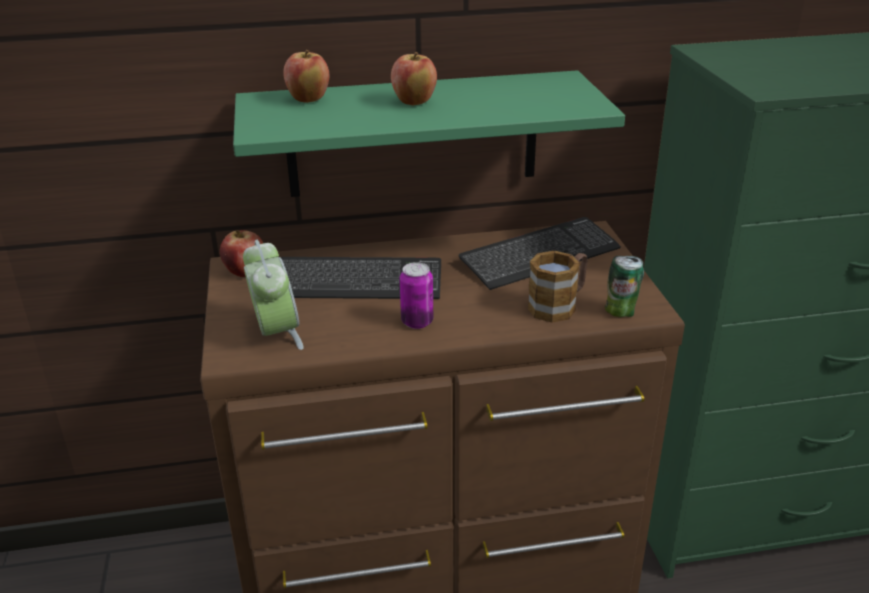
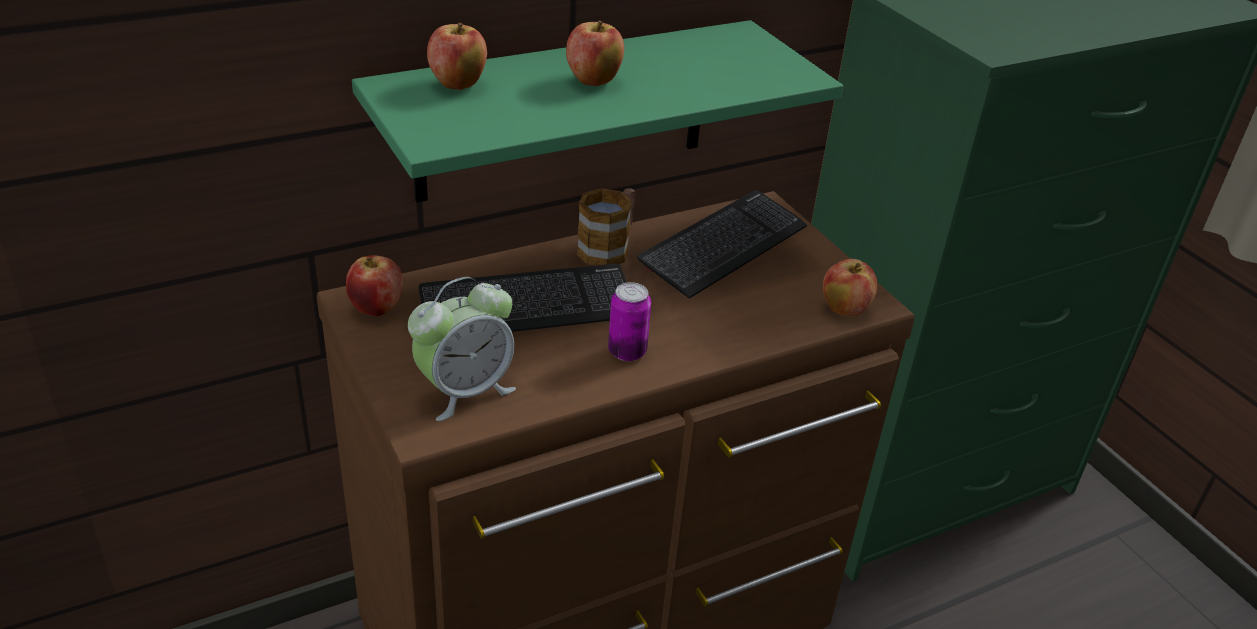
camera: 20 degrees left, 5 degrees up
alarm clock [243,239,304,350] -> alarm clock turned 90 degrees clockwise [408,277,516,421]
mug [527,251,588,323] -> mug moved to [576,188,636,266]
can [604,256,644,317] -> apple [823,259,877,317]

